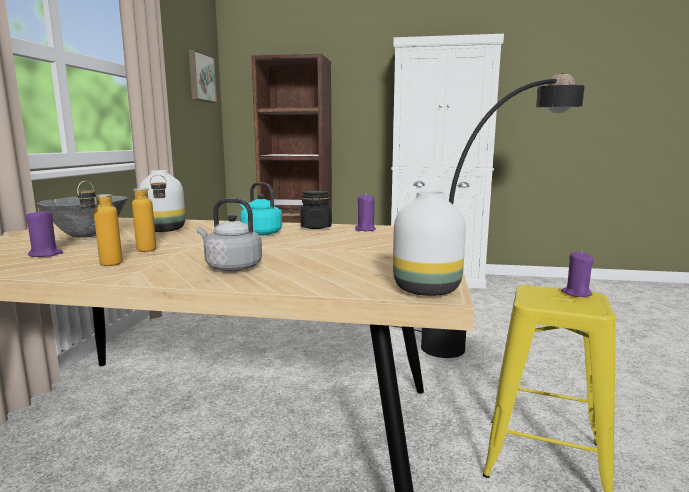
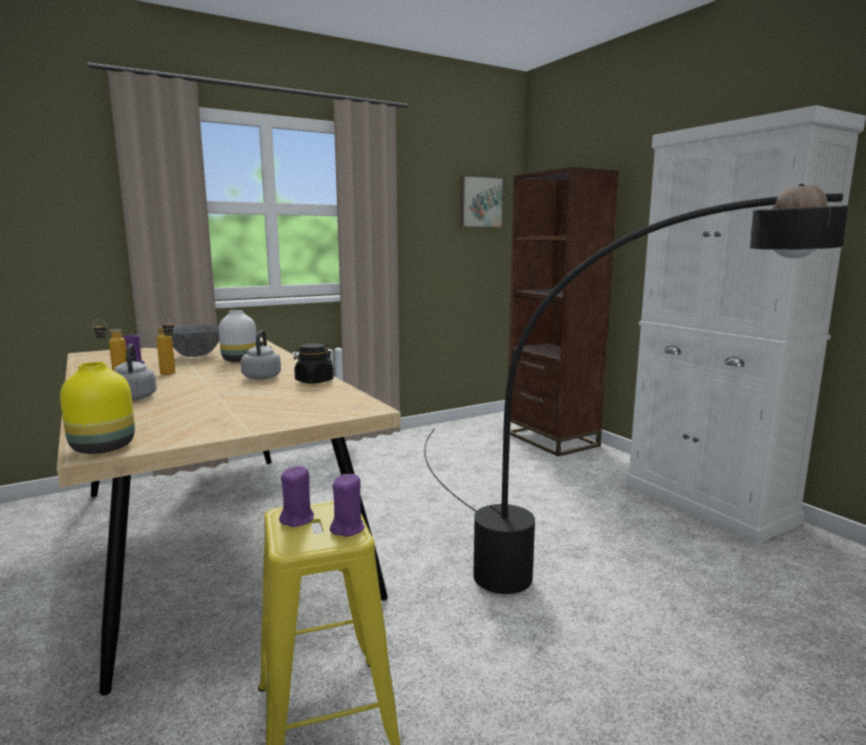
camera: 50 degrees right, 0 degrees up
turquoise kettle [240,182,282,236] -> grey kettle [241,330,281,380]
purple candle [355,193,376,231] -> purple candle moved to [279,466,314,527]
white vase [393,191,466,296] -> yellow vase [60,362,135,454]

